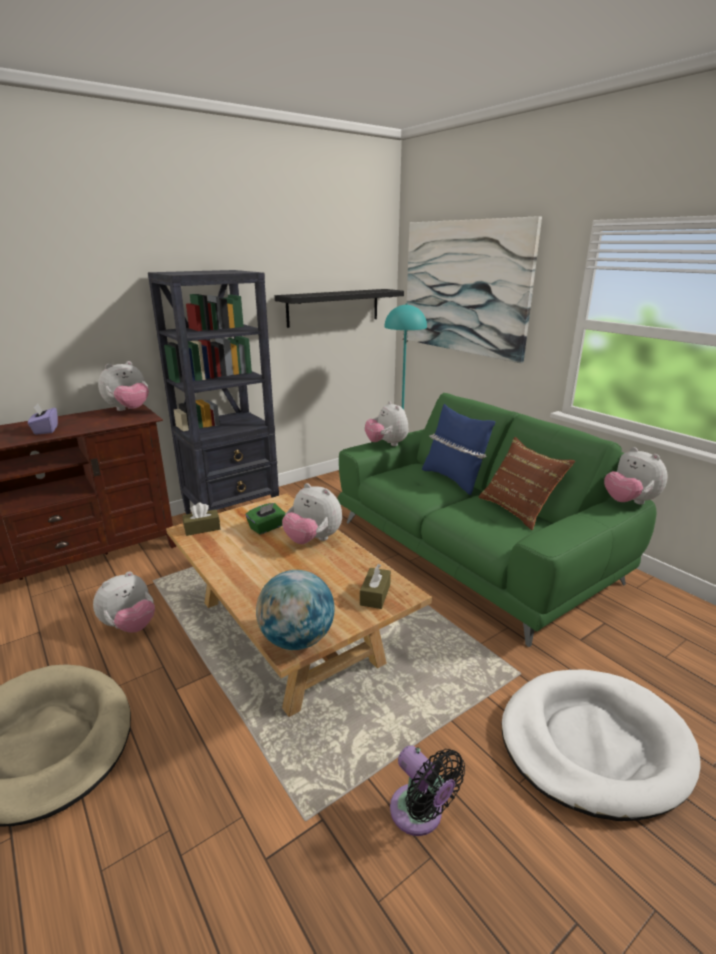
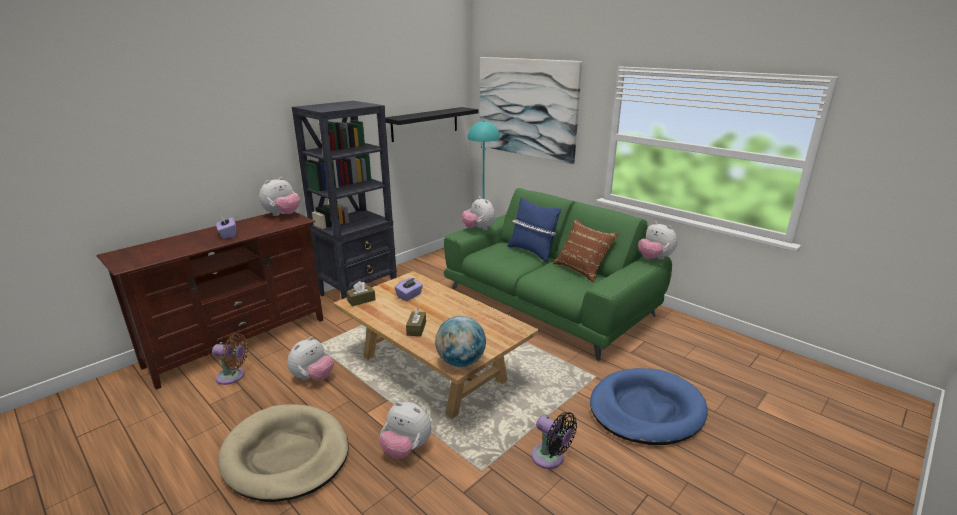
camera: 10 degrees left, 0 degrees up
green tissue box [246,503,286,534] -> purple tissue box [395,277,423,301]
plush toy [282,483,342,544] -> plush toy moved to [379,401,431,459]
brown tissue box [360,564,391,609] -> brown tissue box moved to [406,308,426,336]
white dog bed [502,669,700,821] -> blue dog bed [590,368,708,445]
none -> brown fan [212,333,248,385]

